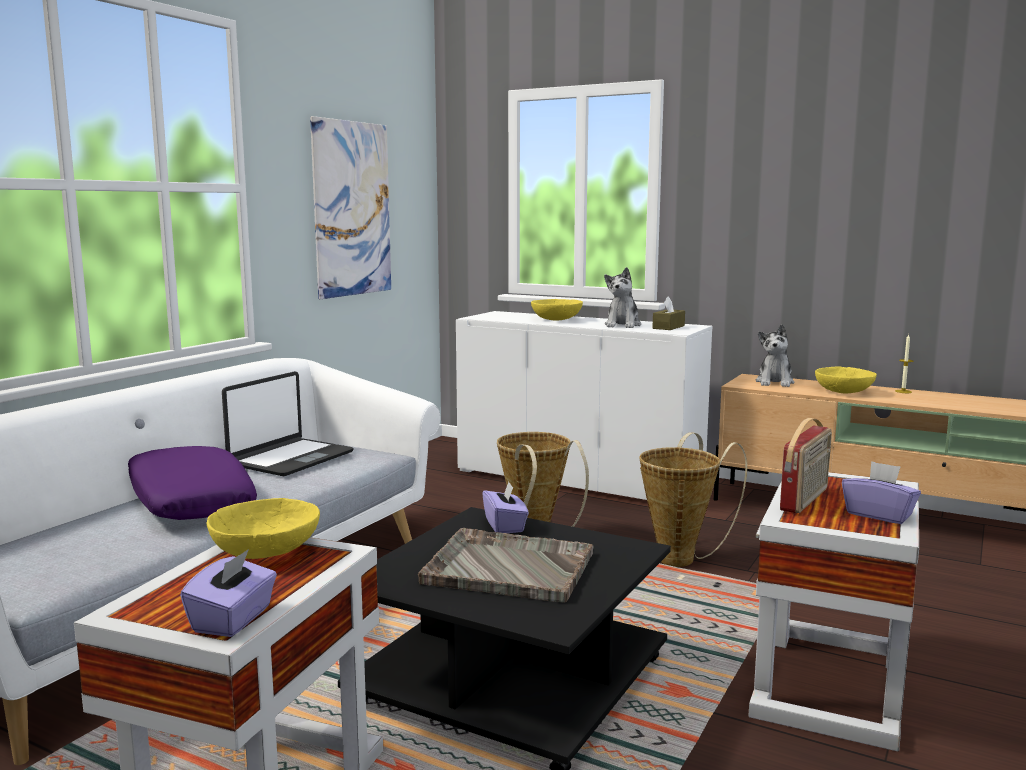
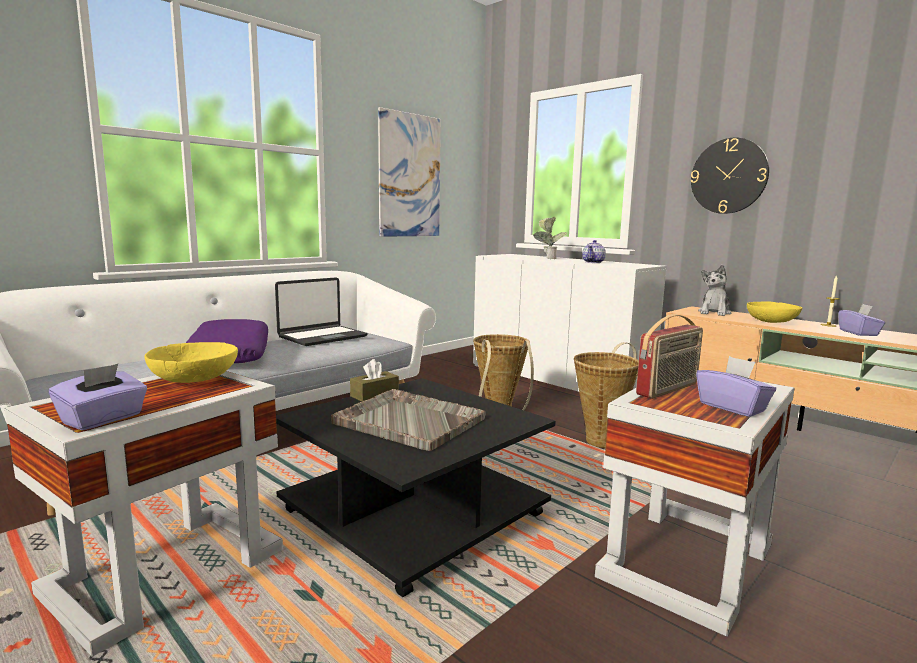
camera: 15 degrees right, 0 degrees up
purple tissue box [482,482,529,533] -> purple tissue box moved to [838,304,885,336]
yellow bowl [531,299,583,321] -> potted plant [533,217,567,259]
plush toy [604,267,641,328] -> teapot [582,240,606,263]
brown tissue box [653,296,685,330] -> brown tissue box moved to [350,359,399,402]
none -> wall clock [691,138,769,214]

